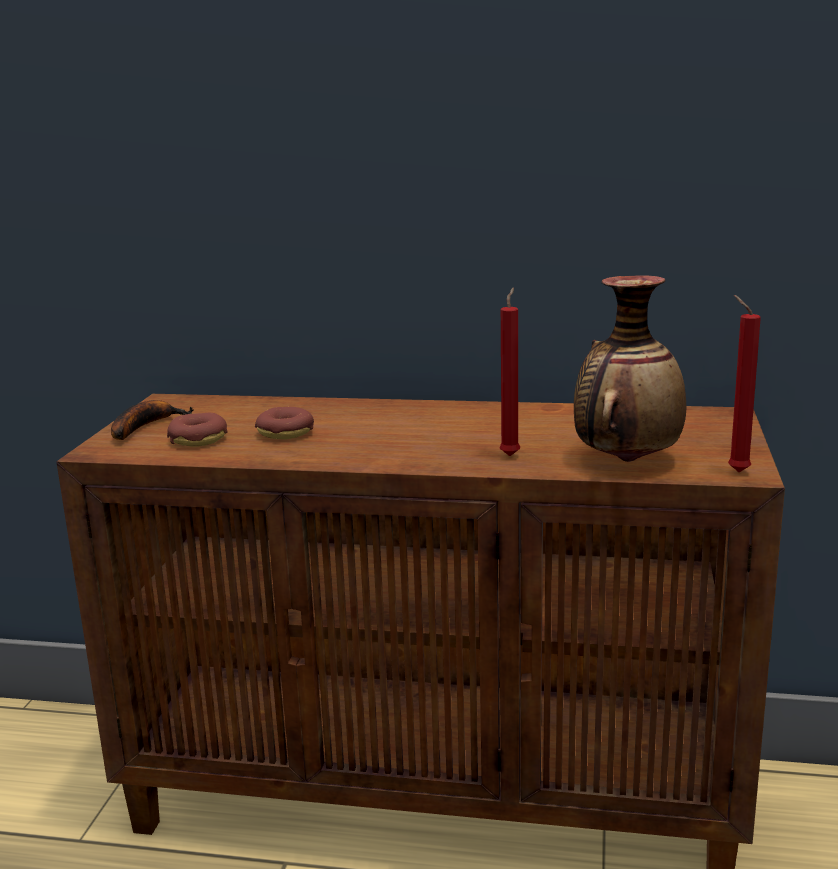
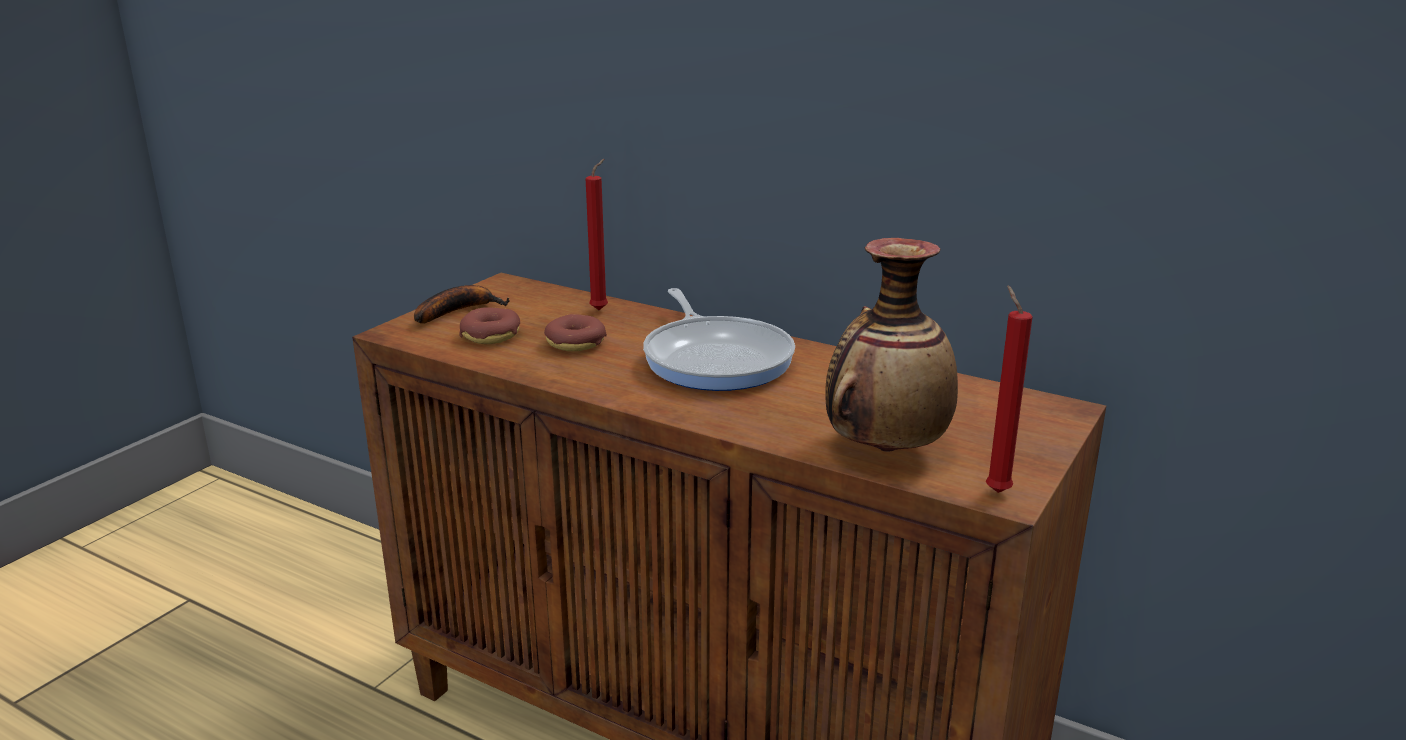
camera: 20 degrees right, 5 degrees up
red candle [500,288,520,456] -> red candle moved to [586,159,608,310]
none -> frying pan [643,288,795,391]

